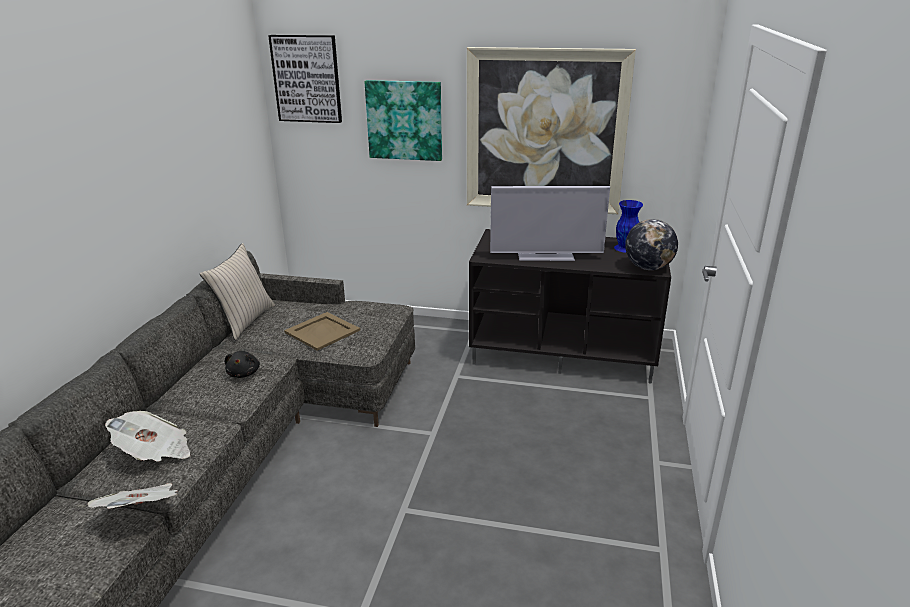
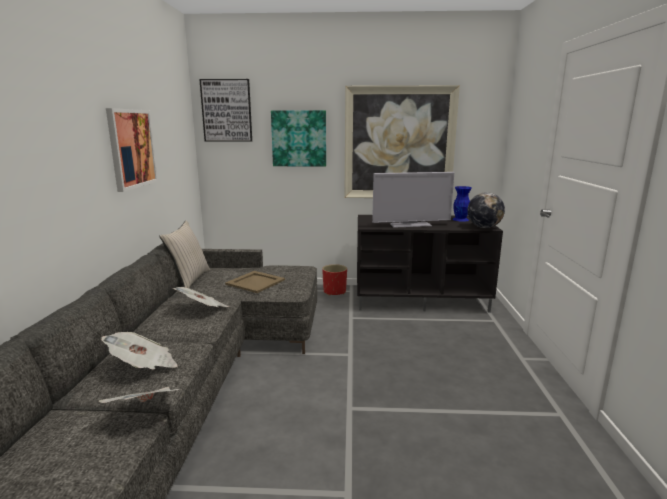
camera: 10 degrees left, 10 degrees down
black plush toy [225,351,260,378] -> newspaper [173,287,230,307]
none -> picture [106,108,158,192]
none -> red planter [322,264,347,296]

